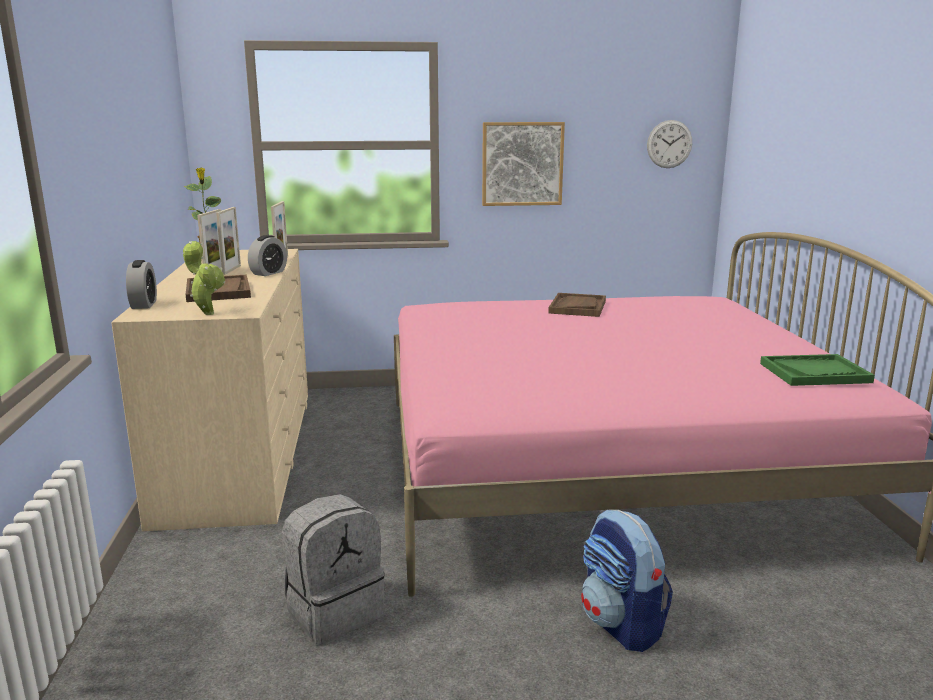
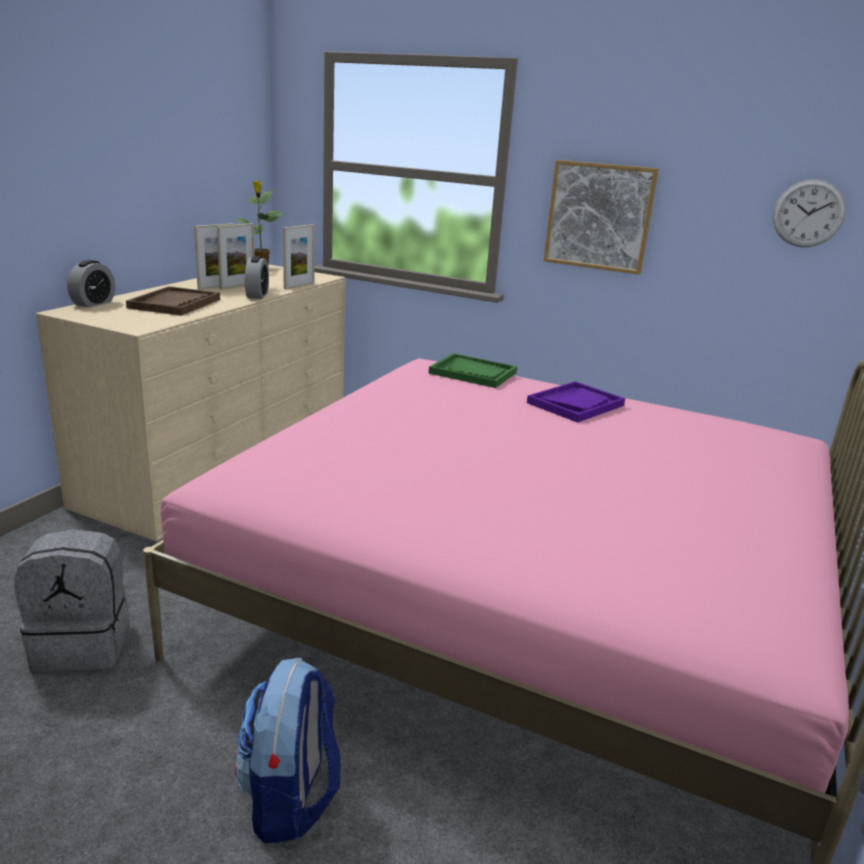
camera: 30 degrees right, 5 degrees up
potted plant [183,241,225,315] -> none
alarm clock [248,235,287,276] -> alarm clock turned 60 degrees counterclockwise [245,256,269,299]
brown tray [548,293,606,317] -> purple tray [527,381,625,423]
green tray [760,354,875,386] -> green tray moved to [429,353,517,388]

